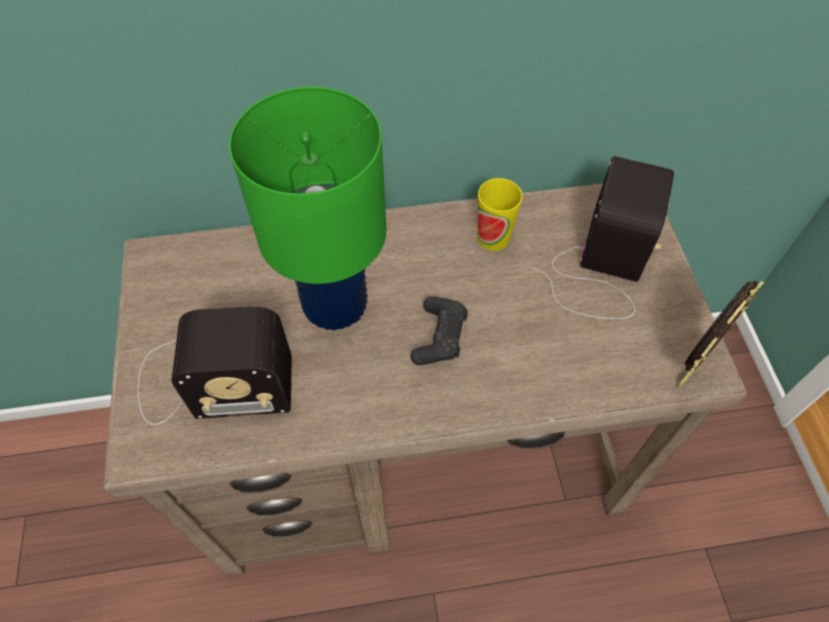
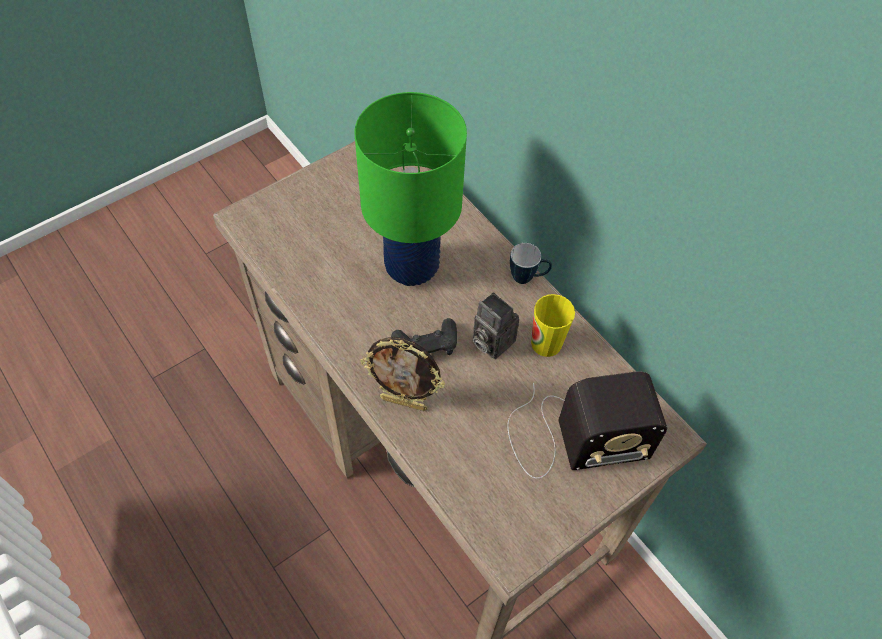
camera: 60 degrees right, 0 degrees up
radio [138,306,292,425] -> none
picture frame [678,281,764,387] -> picture frame moved to [360,337,445,411]
none -> camera [473,292,519,359]
none -> mug [510,243,552,284]

